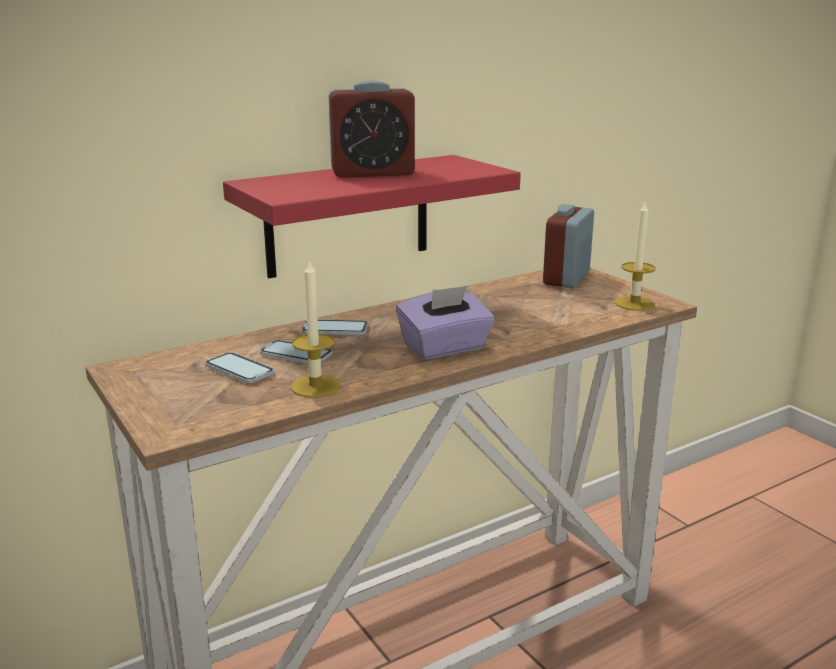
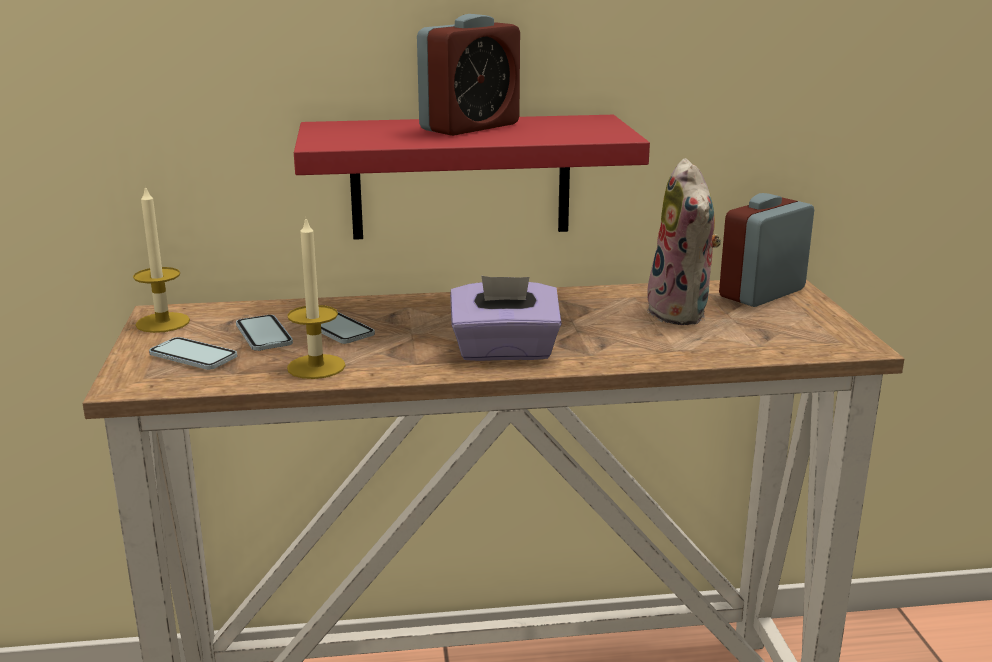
camera: 25 degrees right, 0 degrees up
phone [302,319,368,335] -> phone moved to [149,337,237,370]
alarm clock [329,80,415,178] -> alarm clock turned 60 degrees counterclockwise [417,14,520,136]
candle [615,200,656,311] -> candle moved to [133,185,190,333]
none -> plush toy [647,158,721,325]

